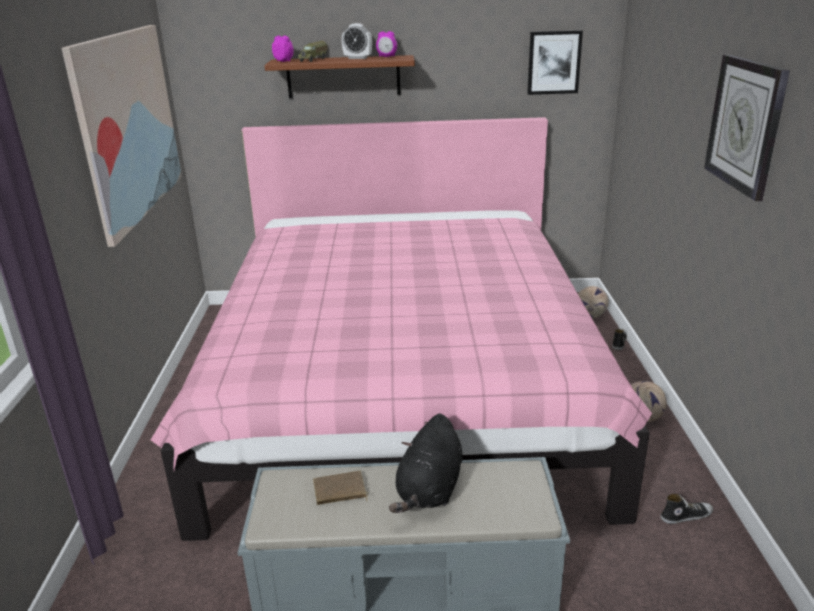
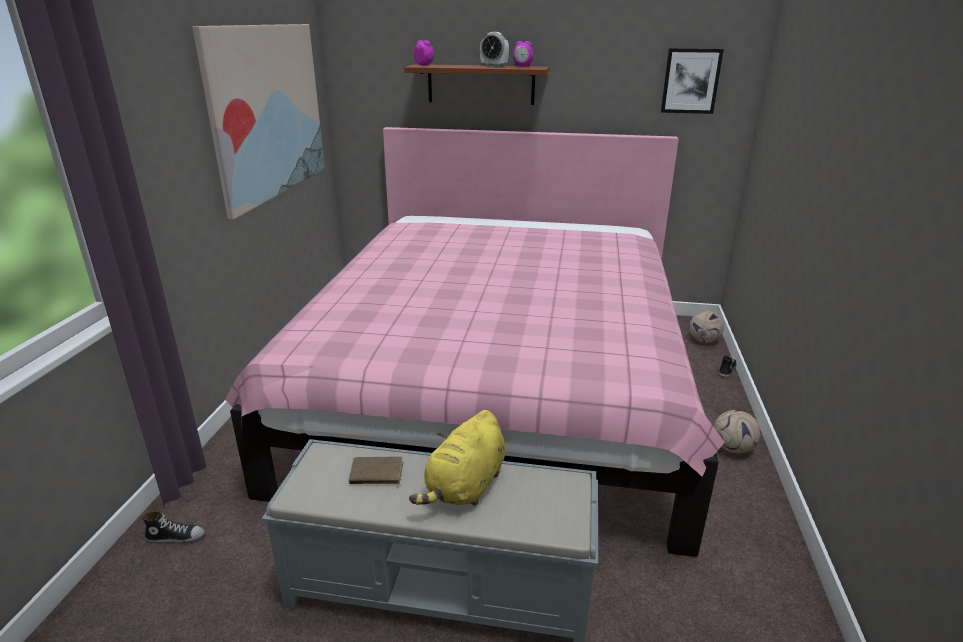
camera: 10 degrees right, 0 degrees up
toy truck [298,41,328,62] -> none
black plush toy [389,414,463,513] -> yellow plush toy [409,410,506,506]
shoe [660,494,713,524] -> shoe moved to [142,512,205,543]
wall clock [704,54,790,201] -> none

